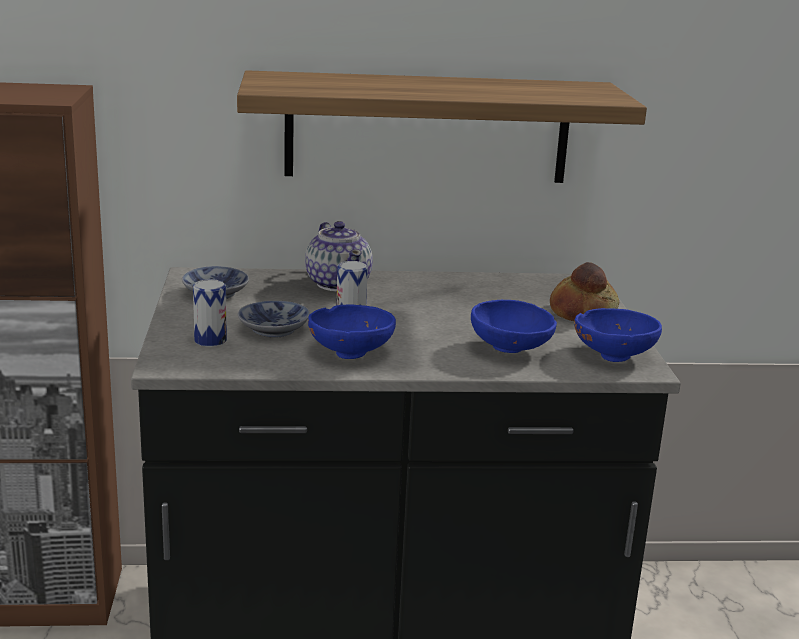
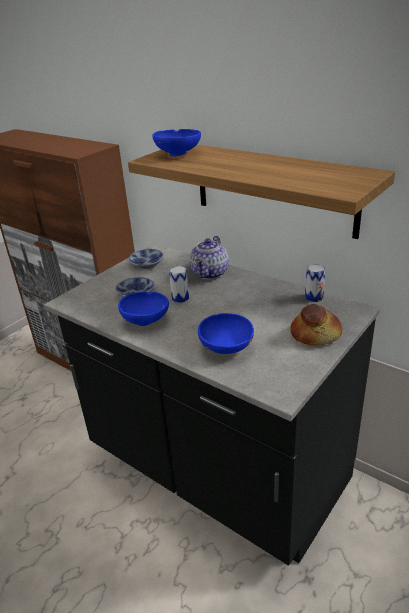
camera: 45 degrees right, 10 degrees up
can [193,279,227,347] -> can moved to [305,264,325,302]
blue bowl [574,308,662,362] -> blue bowl moved to [153,129,201,157]

